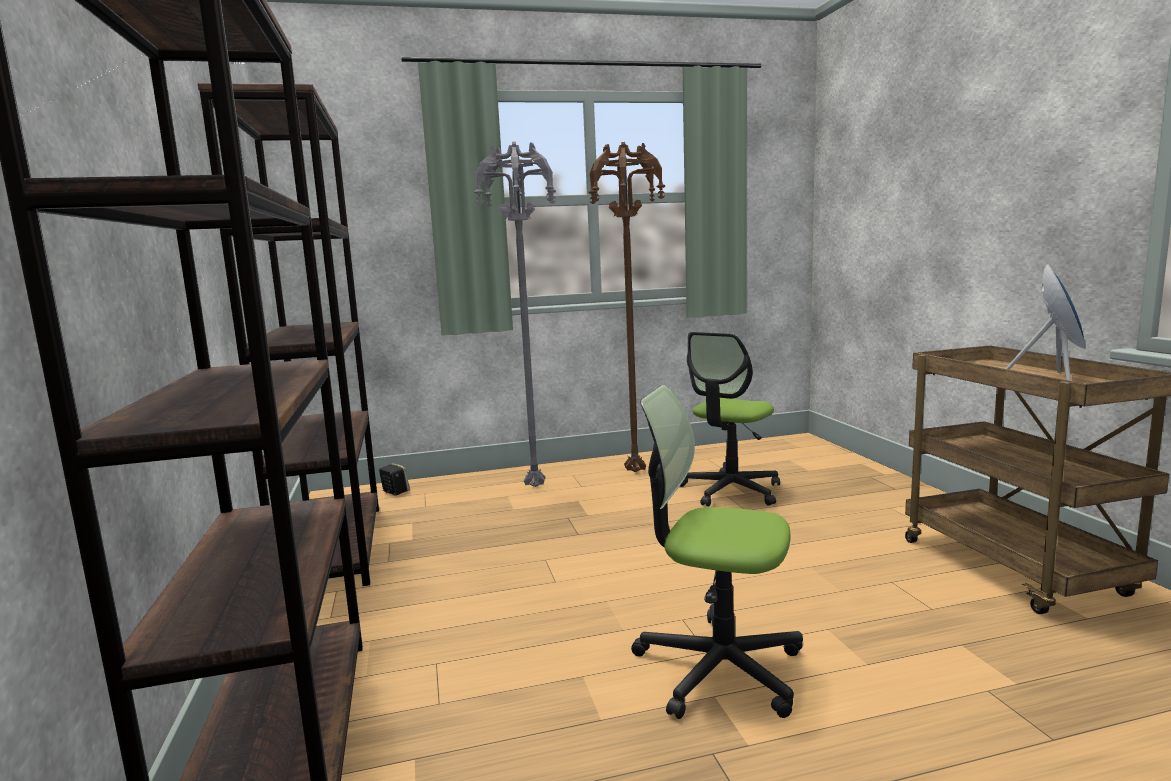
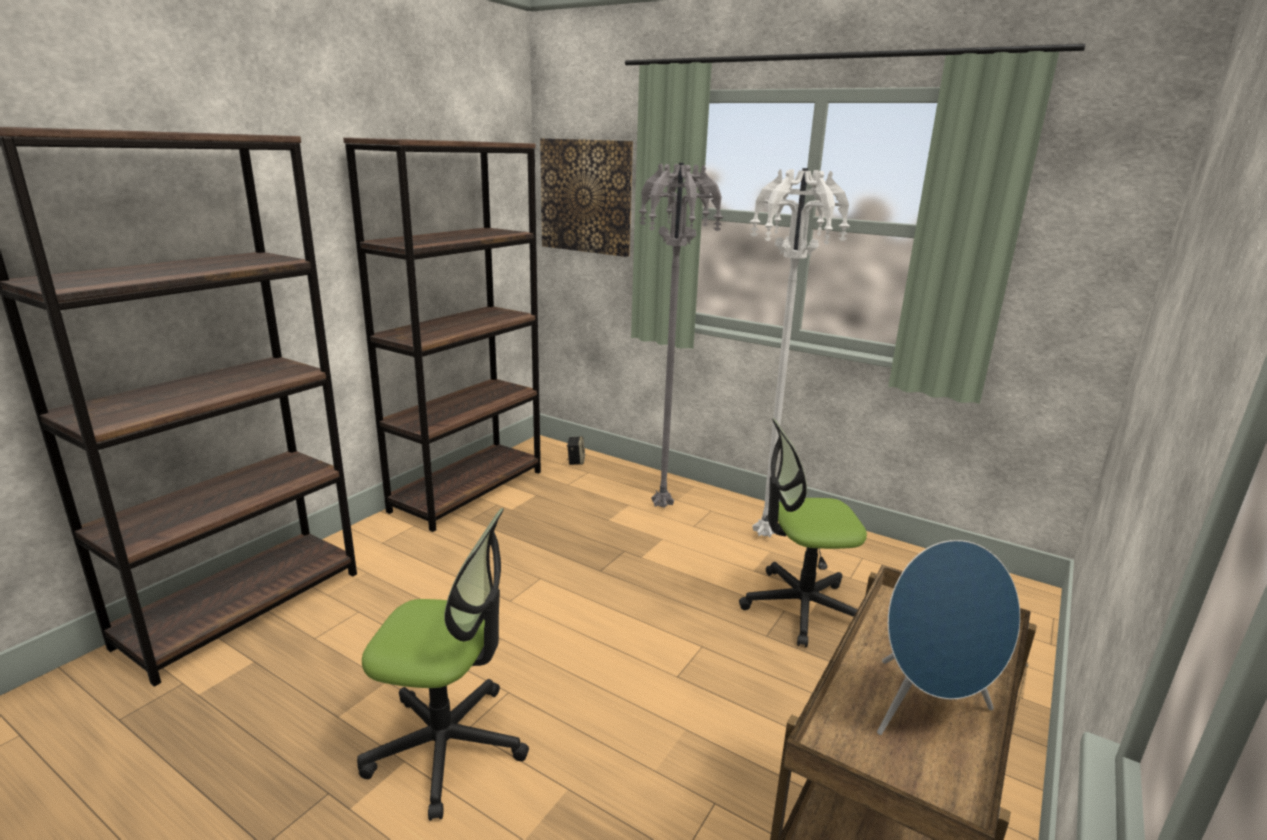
camera: 45 degrees right, 10 degrees up
brown floor lamp [589,142,666,472] -> white floor lamp [749,168,850,538]
office chair [631,385,803,719] -> office chair turned 120 degrees clockwise [357,508,529,821]
none -> picture [540,138,633,257]

